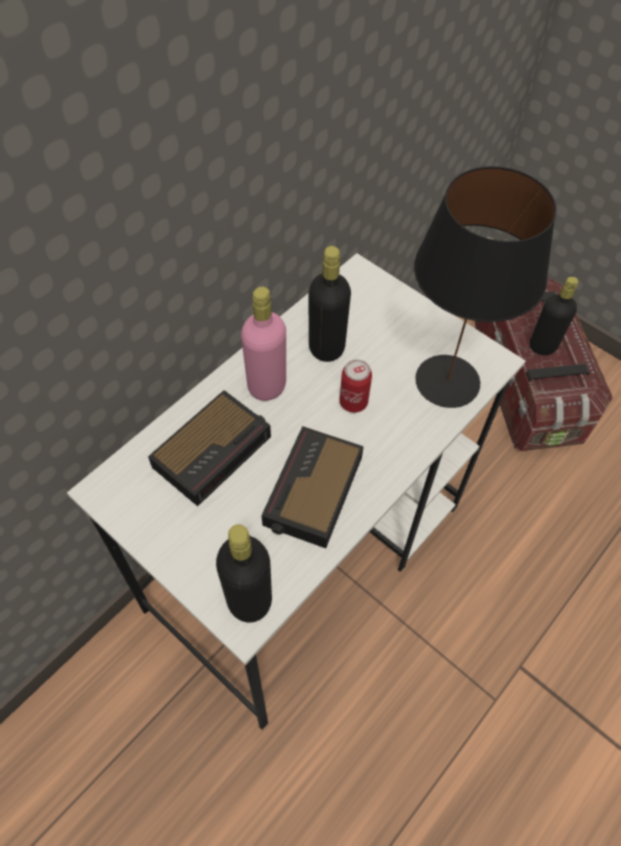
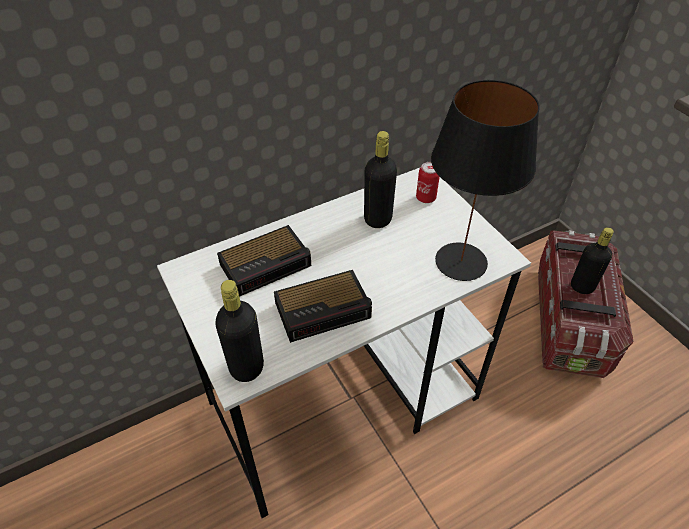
camera: 20 degrees right, 10 degrees down
pink bottle [241,287,286,401] -> none
alarm clock [261,426,364,548] -> alarm clock turned 150 degrees counterclockwise [274,270,372,343]
can [339,360,372,413] -> can moved to [416,162,440,203]

